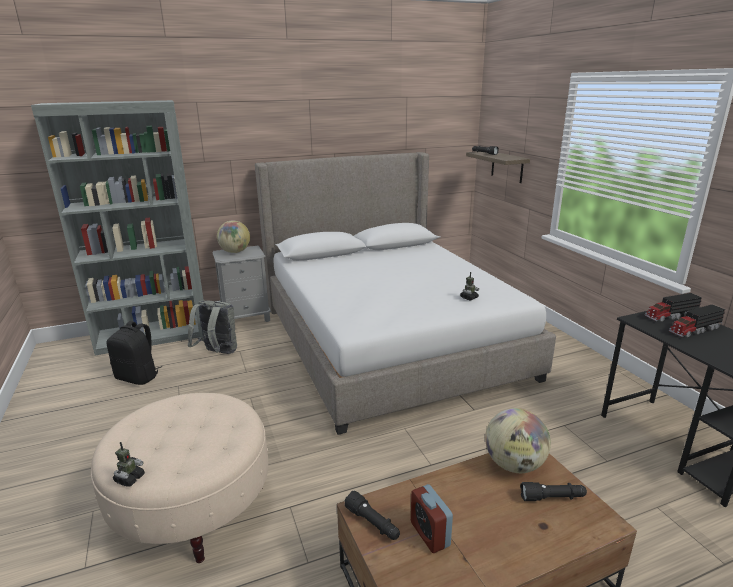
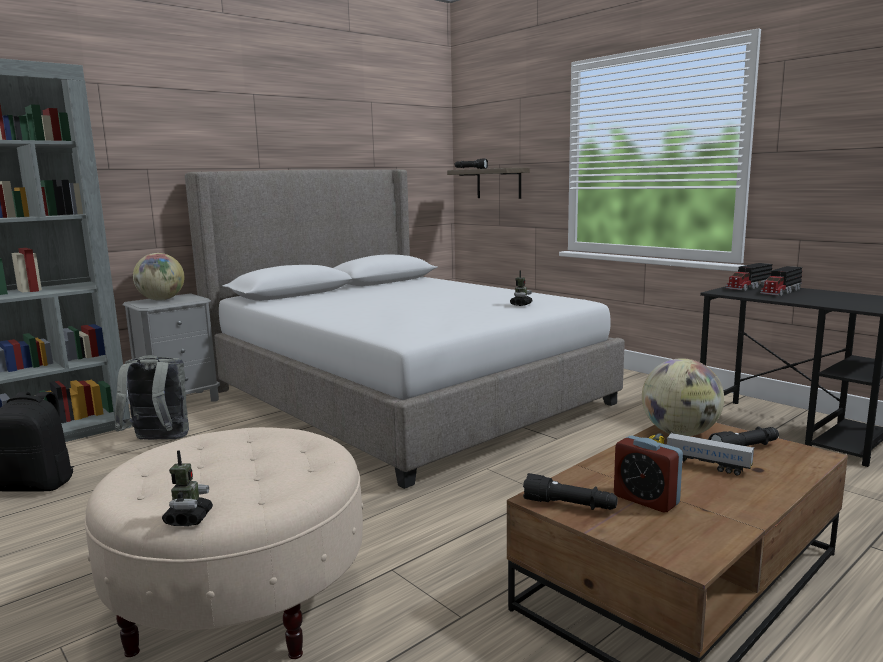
camera: 20 degrees left, 10 degrees down
none -> toy truck [648,433,754,475]

